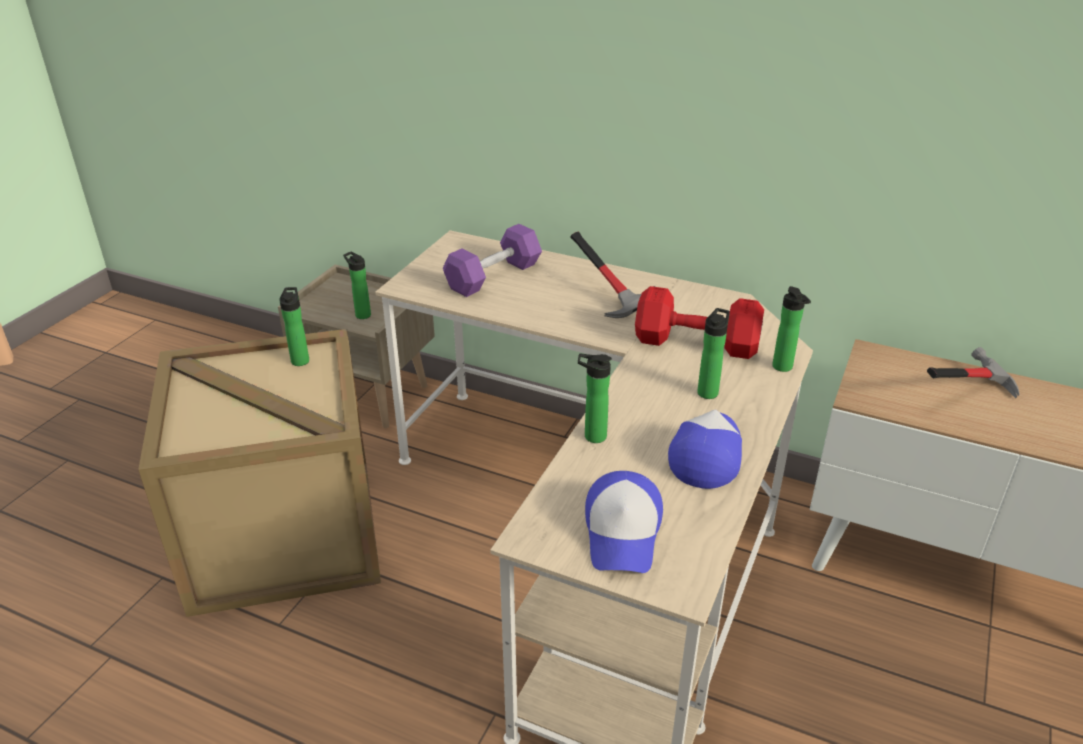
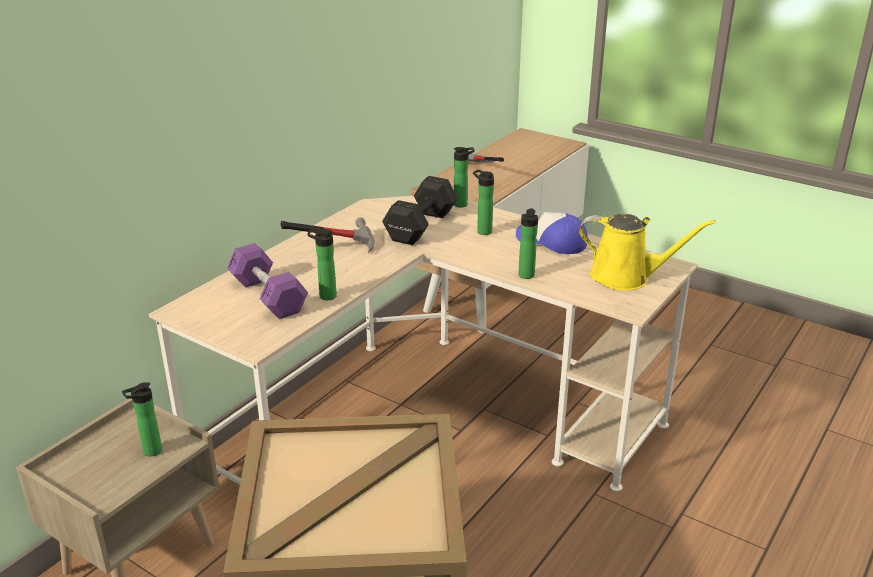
camera: 80 degrees left, 5 degrees down
bottle [279,287,309,366] -> bottle moved to [308,229,337,300]
cap [585,471,663,573] -> yellow watering can [579,214,716,291]
red dumbbell [635,286,764,359] -> black dumbbell [382,176,458,245]

